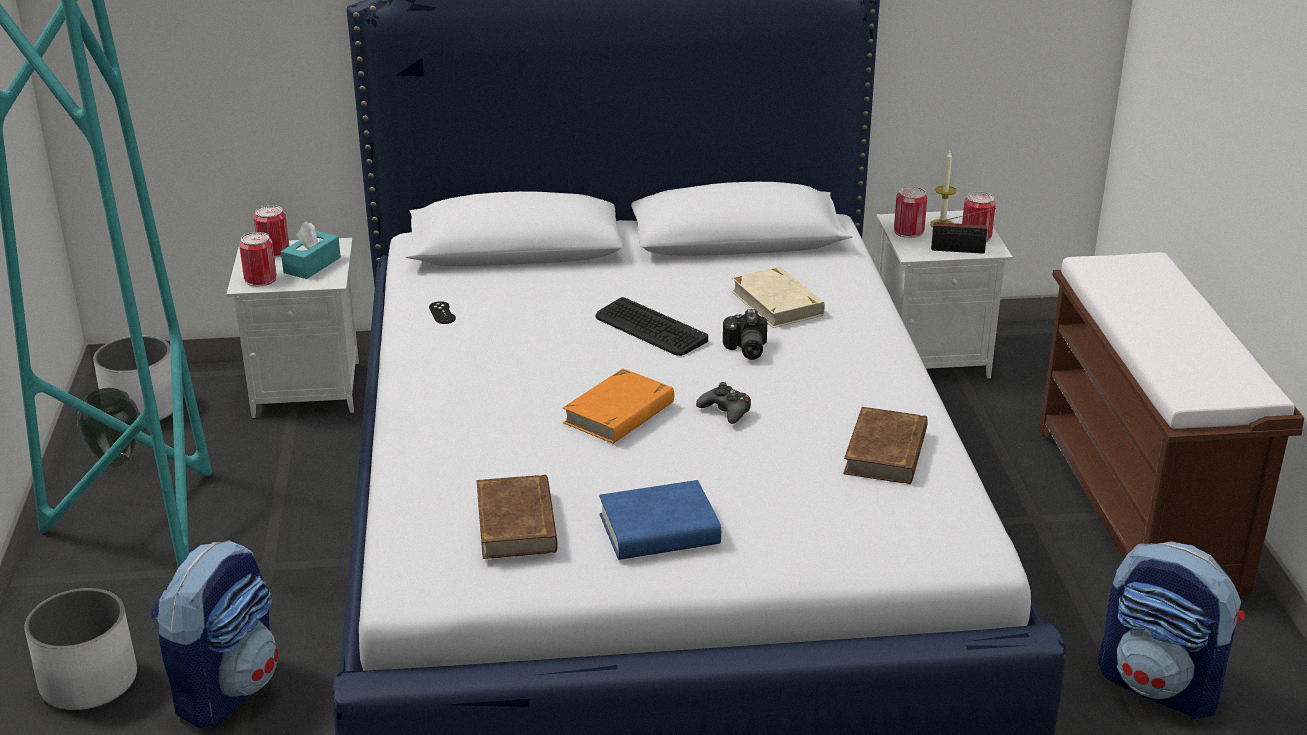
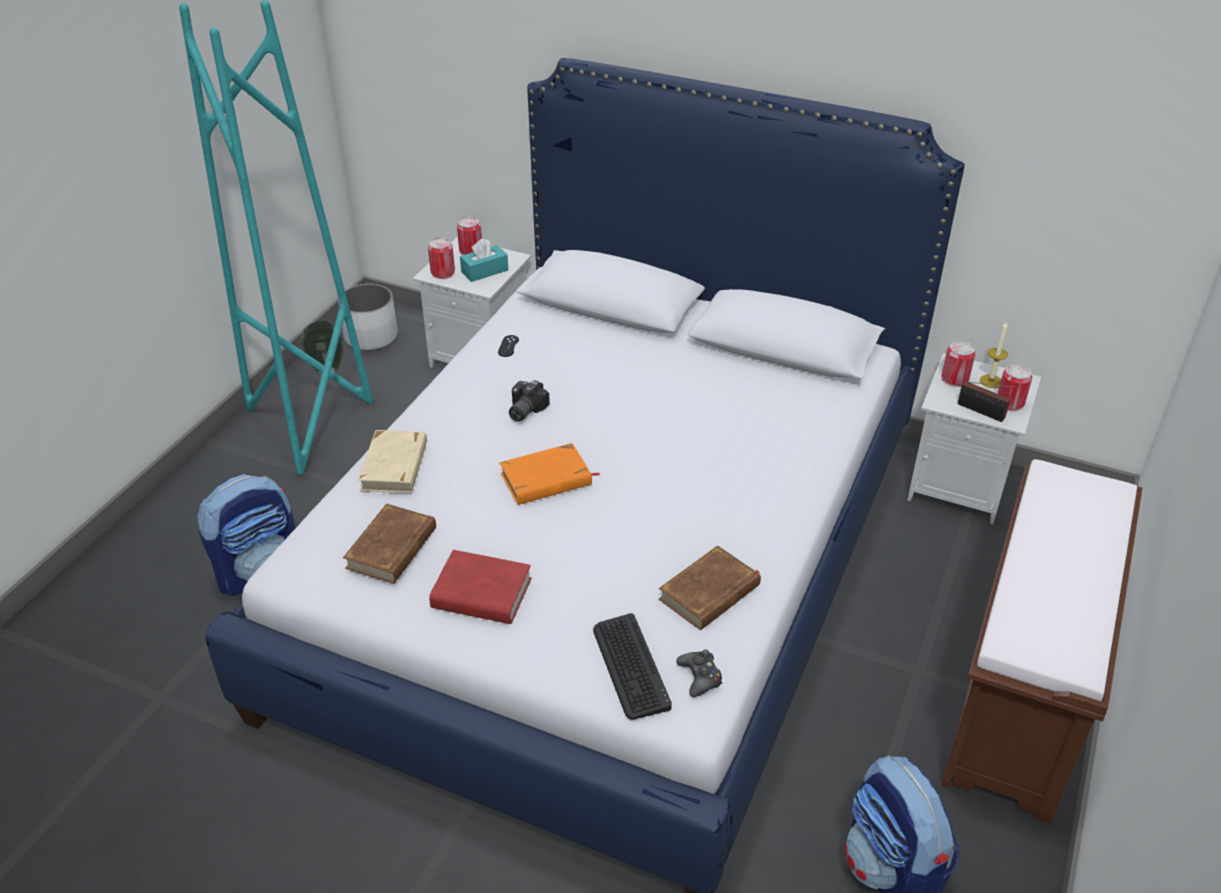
camera: 30 degrees right, 10 degrees up
white planter [25,588,137,710] -> none
keyboard [596,297,708,356] -> keyboard moved to [593,613,672,720]
blue book [599,480,721,560] -> red book [429,550,532,624]
black game controller [696,382,751,424] -> black game controller moved to [676,649,722,697]
camera [723,309,767,360] -> camera moved to [509,380,550,422]
beige book [731,267,825,328] -> beige book moved to [358,430,427,493]

